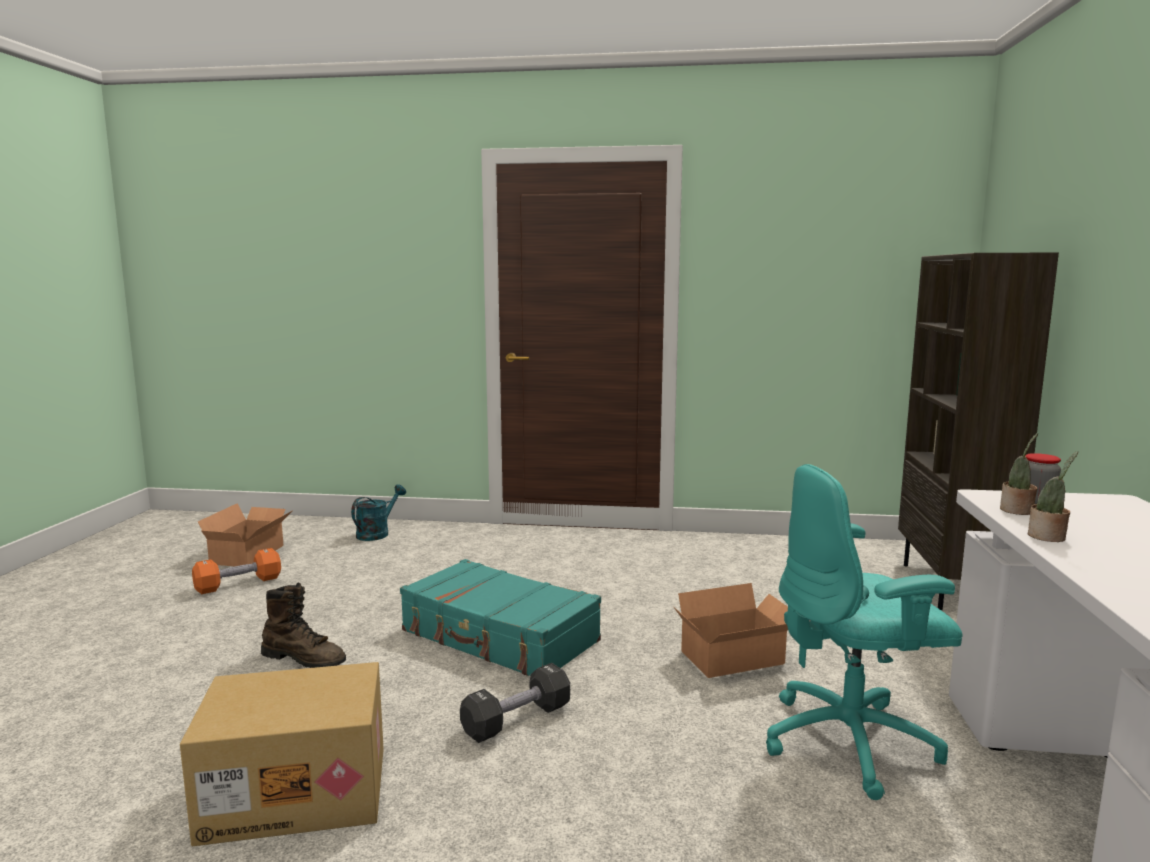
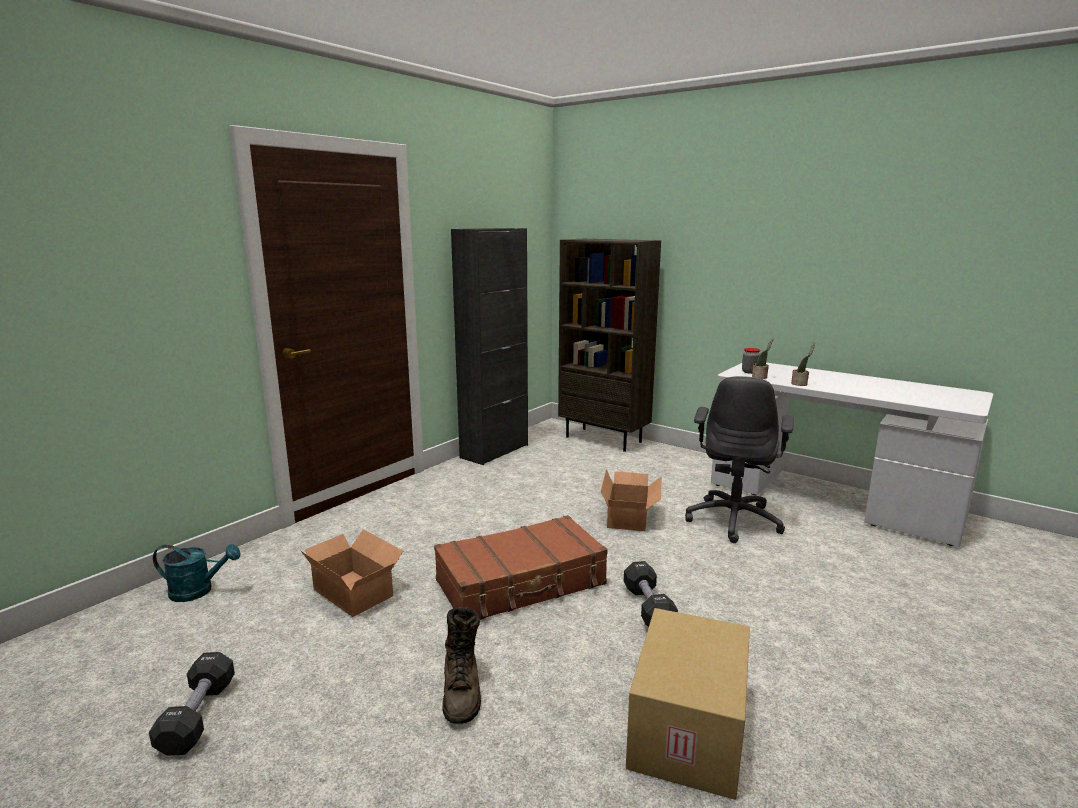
camera: 60 degrees left, 5 degrees up
orange dumbbell [192,548,281,594] -> black dumbbell [149,652,235,756]
cardboard box [198,503,293,566] -> cardboard box moved to [301,529,403,617]
brown boot [261,582,346,668] -> brown boot turned 120 degrees clockwise [442,607,481,724]
turquoise watering can [351,484,406,541] -> turquoise watering can turned 120 degrees clockwise [153,544,241,602]
turquoise suitcase [400,559,601,676] -> brown suitcase [434,515,608,620]
turquoise office chair [766,464,963,800] -> grey office chair [685,376,794,543]
none -> black cabinet [451,228,528,465]

